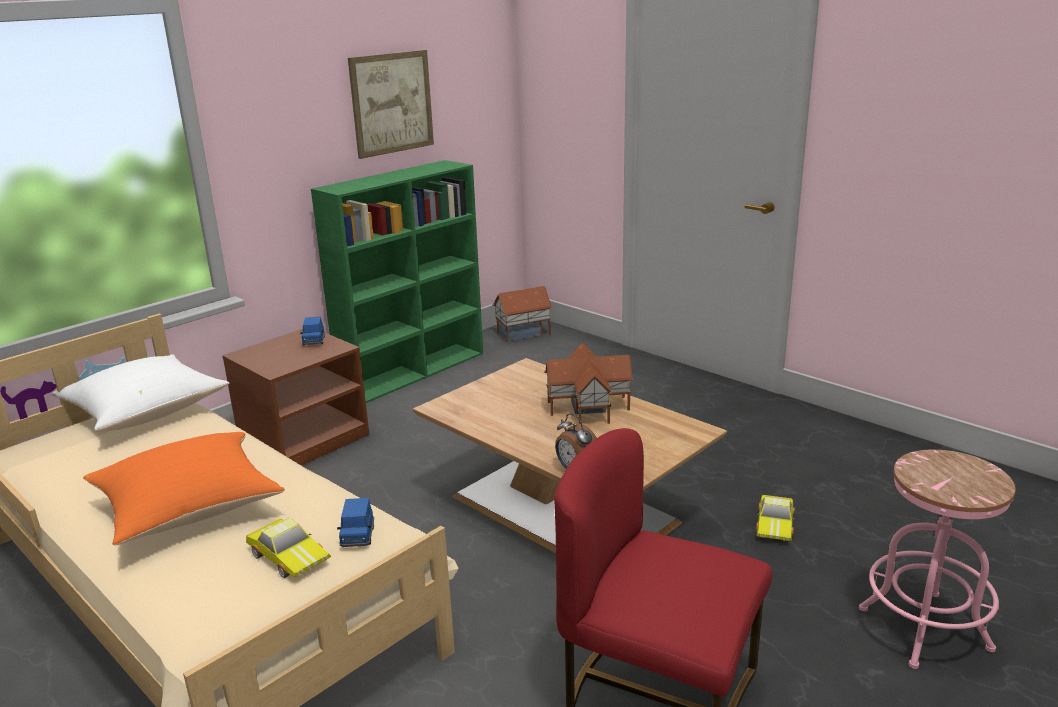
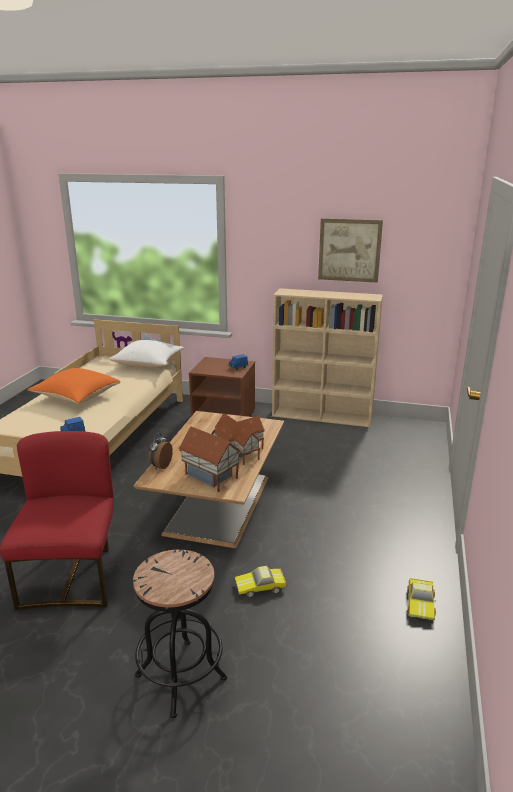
camera: 60 degrees right, 0 degrees up
toy car [246,518,331,578] -> toy car moved to [407,578,436,620]
green bookcase [311,160,483,403] -> beige bookcase [272,288,383,427]
toy house [493,286,553,342] -> toy house moved to [178,427,242,492]
pink stool [859,449,1016,669] -> black stool [133,549,227,718]

